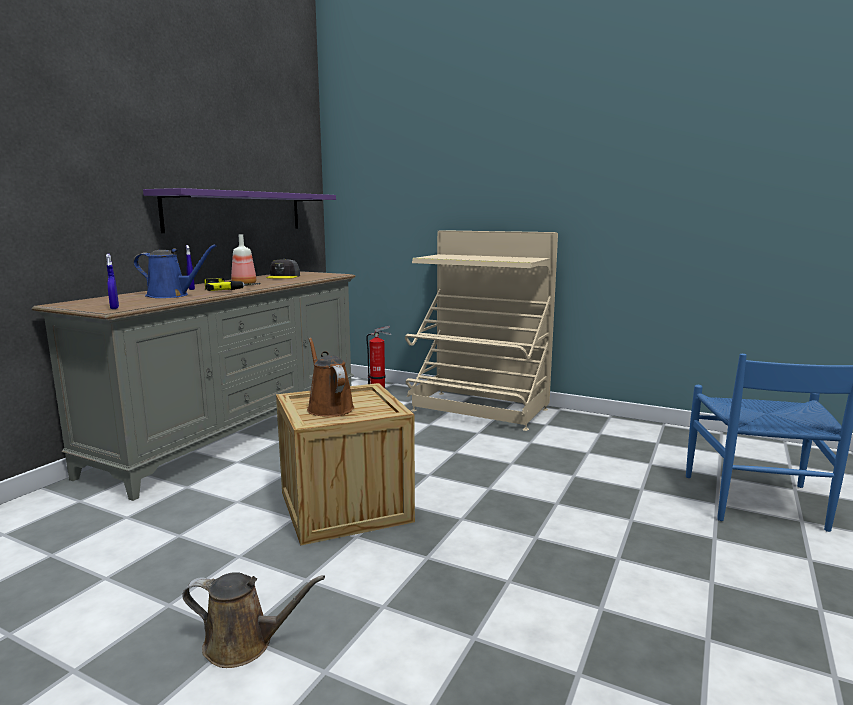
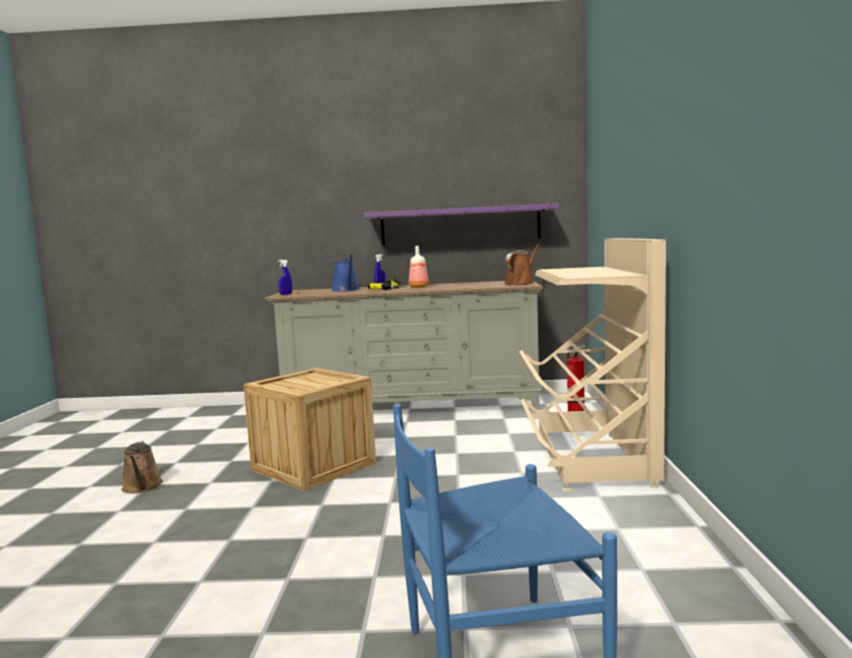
camera: 65 degrees right, 5 degrees down
grey cap [266,259,300,279] -> none
brown watering can [307,338,354,417] -> brown watering can moved to [505,244,539,285]

